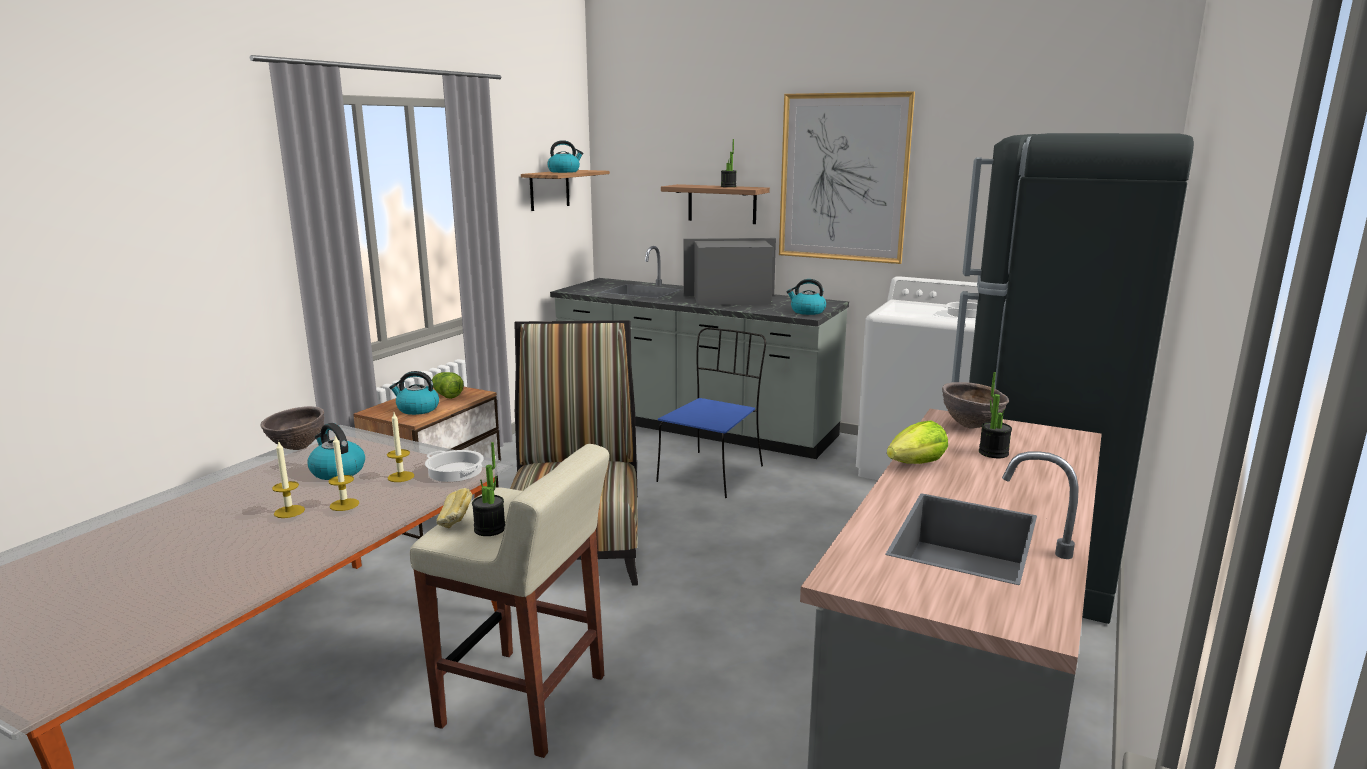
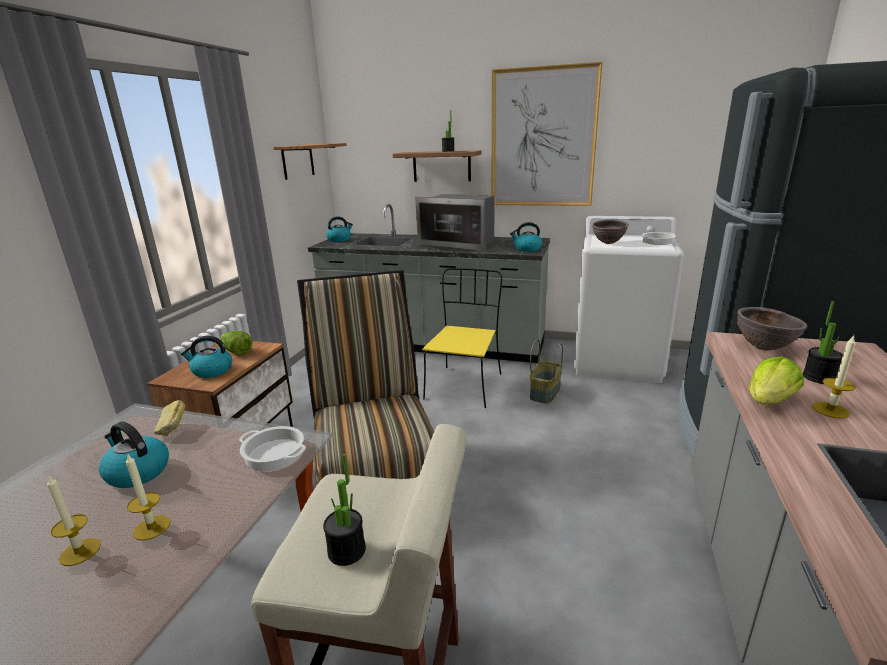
camera: 10 degrees left, 5 degrees up
brown bowl [261,406,324,450] -> brown bowl moved to [592,219,629,244]
candle [387,413,414,482] -> candle moved to [813,335,856,419]
bread [436,488,472,528] -> bread moved to [154,400,185,436]
kettle [547,140,583,173] -> kettle moved to [326,216,353,242]
blue chair [656,328,766,498] -> yellow chair [422,268,502,408]
microwave [683,238,776,306] -> microwave turned 135 degrees counterclockwise [415,194,495,251]
none -> basket [530,339,563,404]

